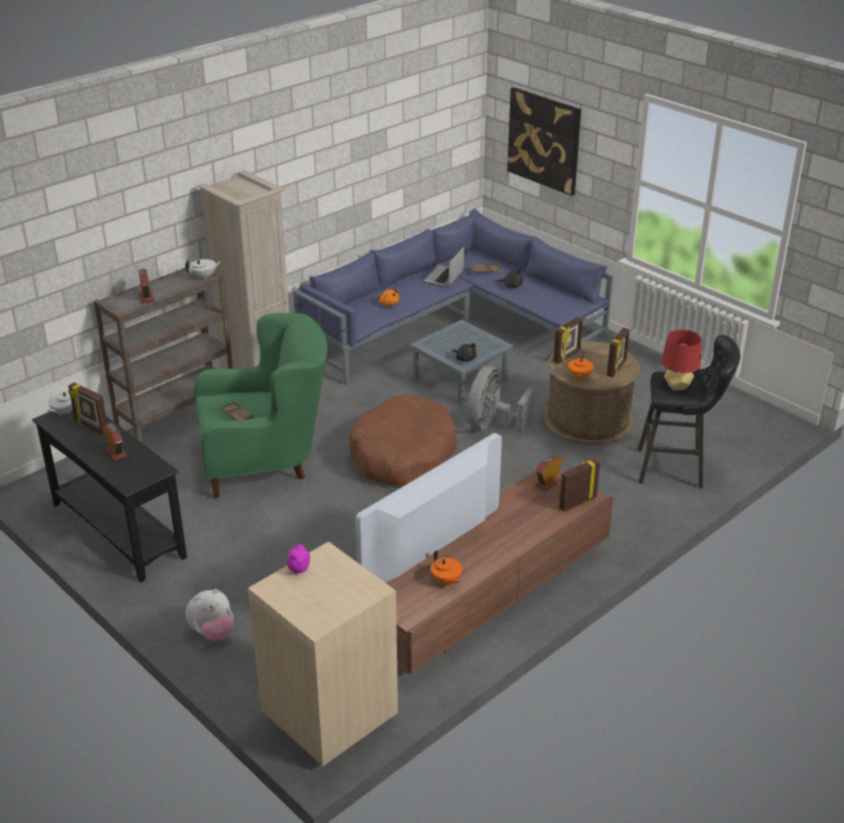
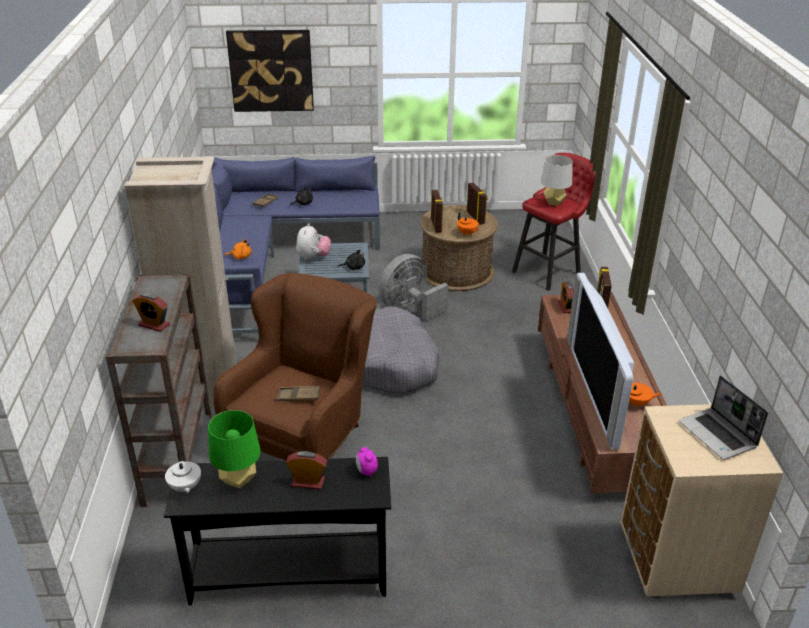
camera: 50 degrees left, 0 degrees up
picture frame [68,383,107,434] -> green table lamp [208,410,261,488]
white teapot [185,259,221,280] -> none
plush toy [186,589,234,641] -> plush toy moved to [296,223,331,261]
green armchair [194,313,327,498] -> brown armchair [213,273,377,460]
alarm clock [287,545,310,575] -> alarm clock moved to [356,447,378,477]
brown dog bed [349,394,457,486] -> grey dog bed [363,306,440,394]
laptop [424,246,464,287] -> laptop moved to [679,376,768,460]
grey fan [468,366,534,433] -> grey fan turned 75 degrees clockwise [378,254,448,321]
black stool [638,335,740,489] -> red stool [512,153,596,291]
red table lamp [661,329,702,390] -> grey table lamp [541,155,573,206]

